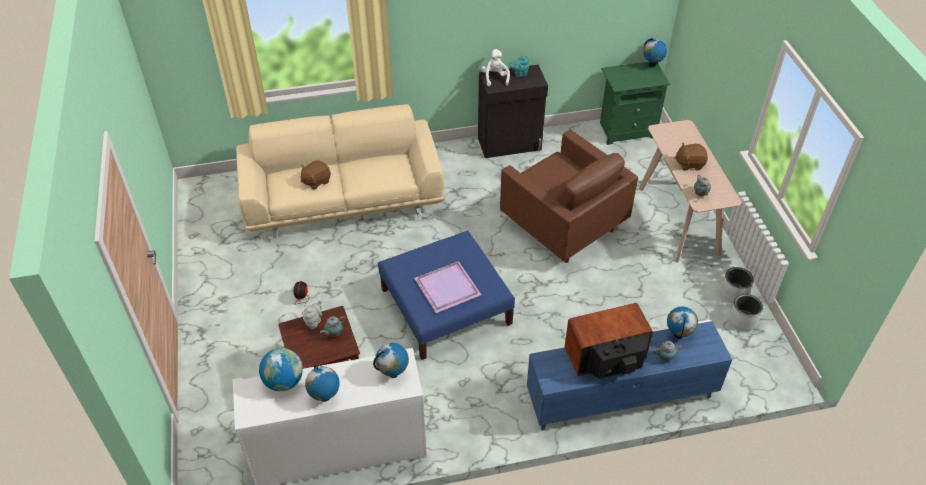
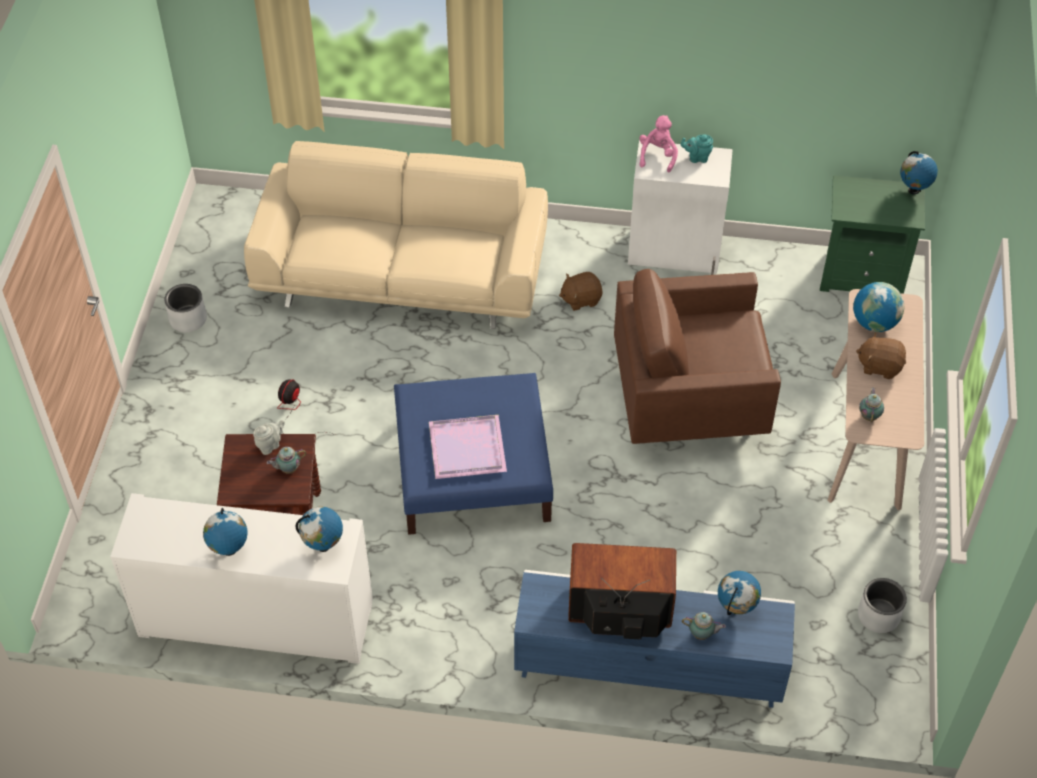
camera: 20 degrees right, 5 degrees up
globe [259,348,303,391] -> globe moved to [853,282,905,332]
brown plush toy [300,160,331,190] -> brown plush toy moved to [559,272,603,311]
black cabinet [478,65,548,158] -> white cabinet [628,140,733,275]
white plush toy [481,49,510,86] -> pink plush toy [639,115,678,172]
brown armchair [500,129,638,263] -> brown armchair turned 105 degrees clockwise [614,269,781,444]
grey planter [720,267,754,303] -> grey planter moved to [164,284,207,332]

